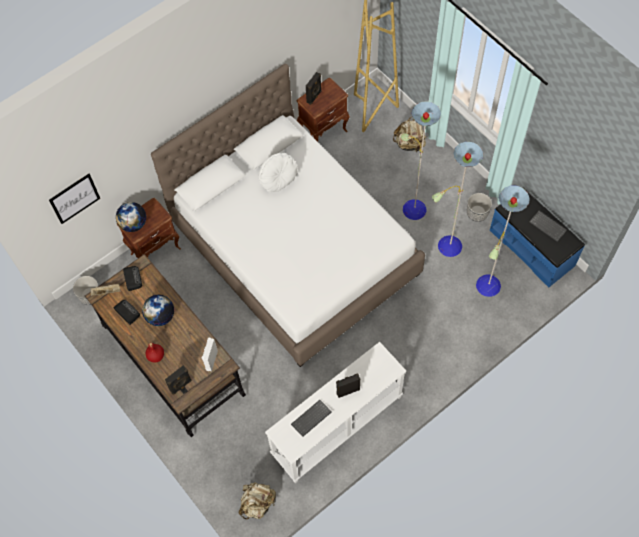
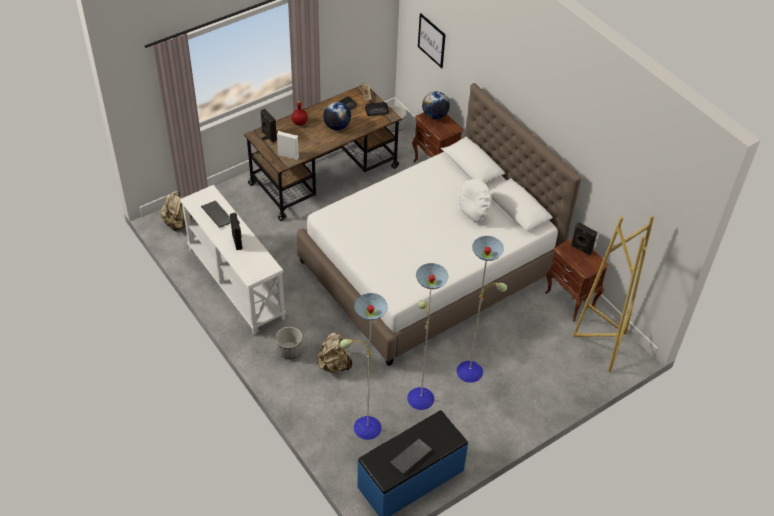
camera: 90 degrees right, 15 degrees down
beige backpack [393,116,427,152] -> beige backpack moved to [317,332,352,373]
planter [467,193,492,222] -> planter moved to [275,327,302,359]

